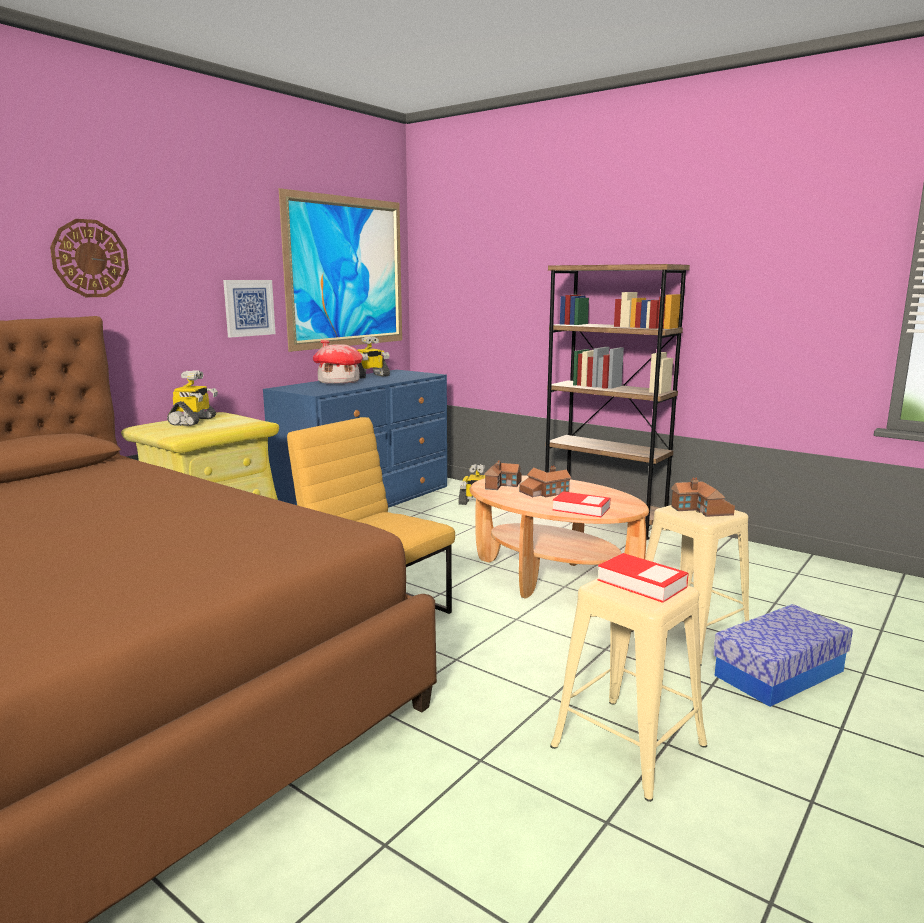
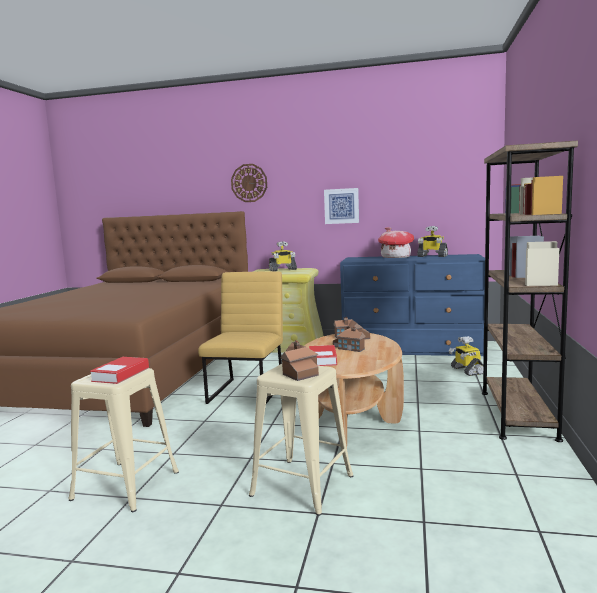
camera: 65 degrees right, 5 degrees down
picture [279,188,402,352] -> none
storage box [713,604,853,707] -> none

